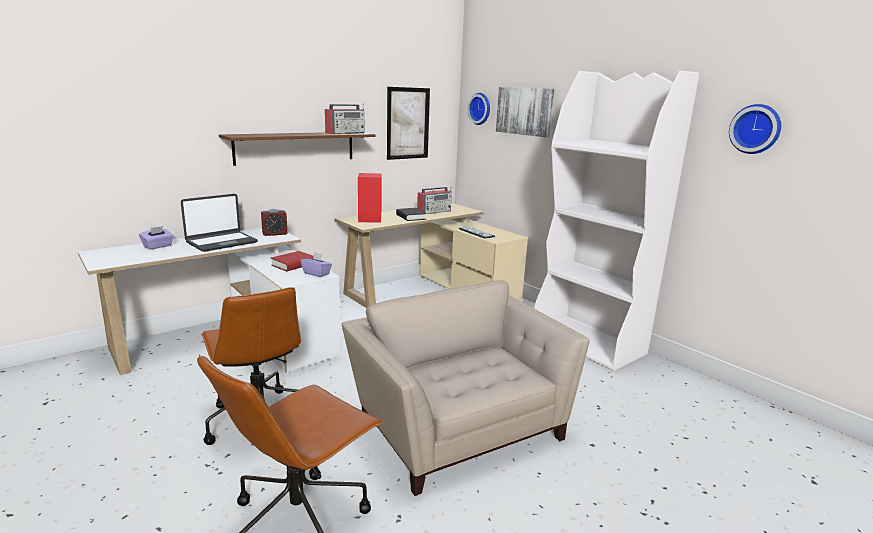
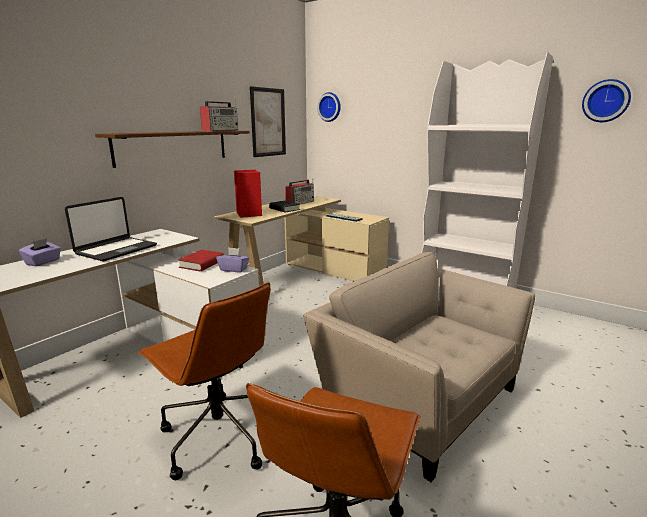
camera: 15 degrees left, 0 degrees up
alarm clock [261,209,287,236] -> none
picture [496,87,554,137] -> none

